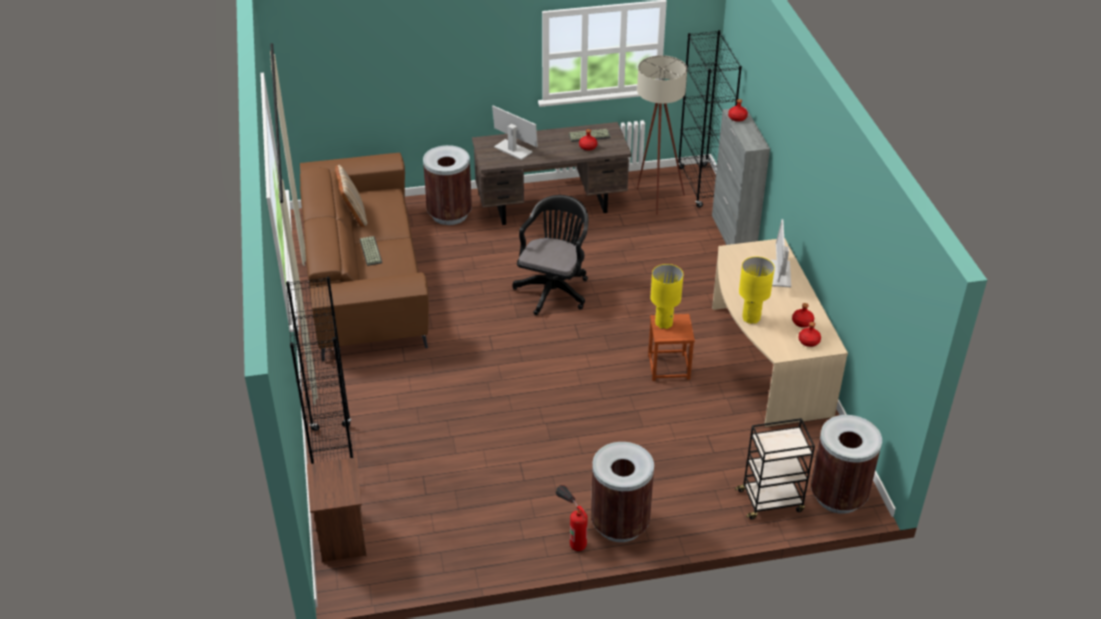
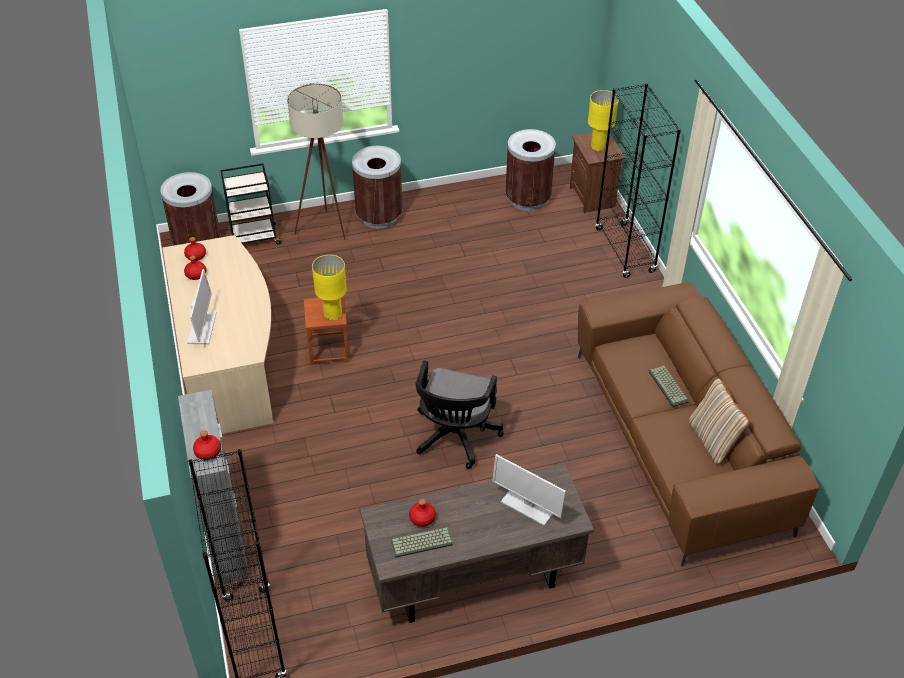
camera: 175 degrees right, 5 degrees up
brown trash can [423,145,472,225] -> brown trash can moved to [505,129,556,211]
fire extinguisher [556,485,588,551] -> none
beige floor lamp [637,55,687,215] -> beige floor lamp moved to [287,83,346,240]
yellow table lamp [739,257,775,324] -> yellow table lamp moved to [588,90,619,151]

